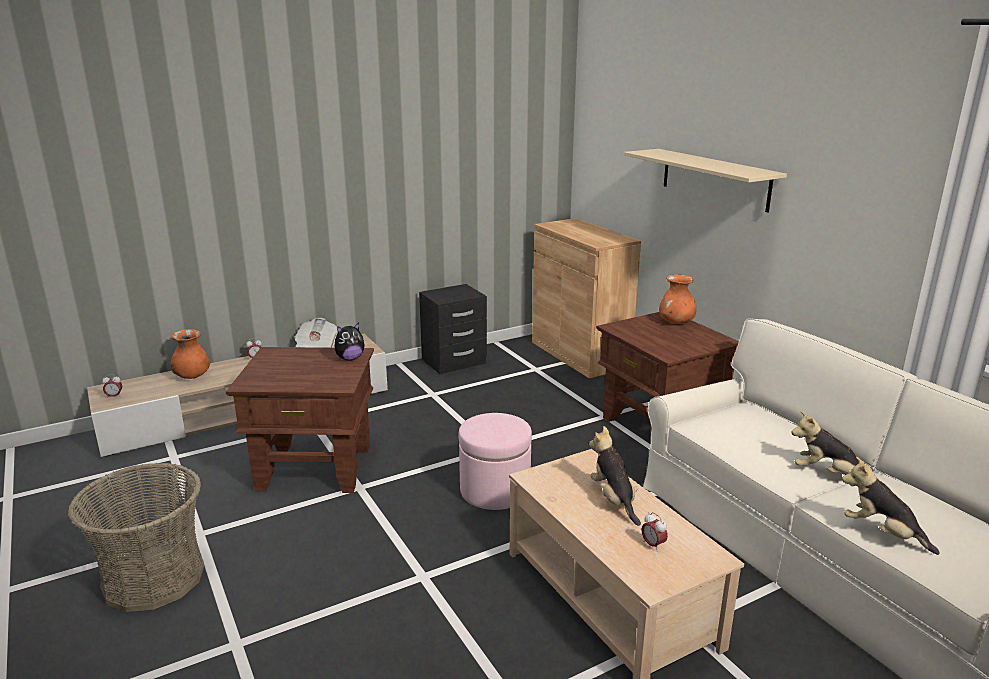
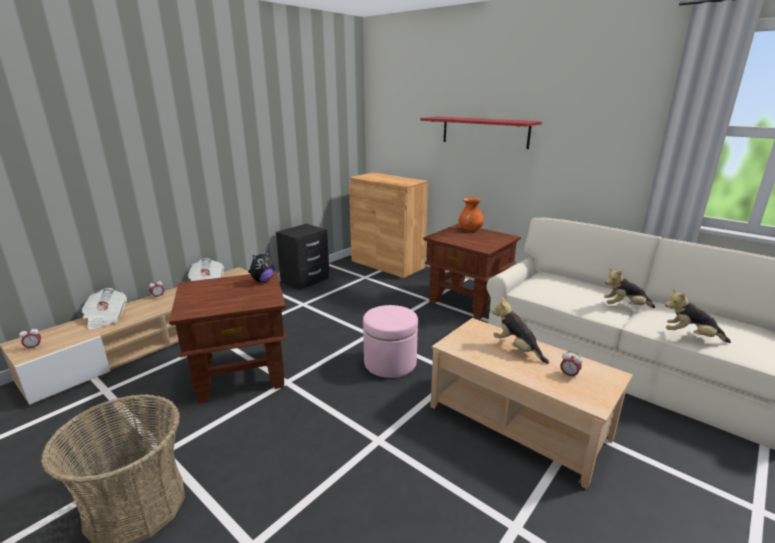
camera: 20 degrees left, 0 degrees up
orange vase [171,329,210,379] -> newspaper [81,288,127,329]
beige shelf [624,149,787,212] -> red shelf [420,117,542,149]

